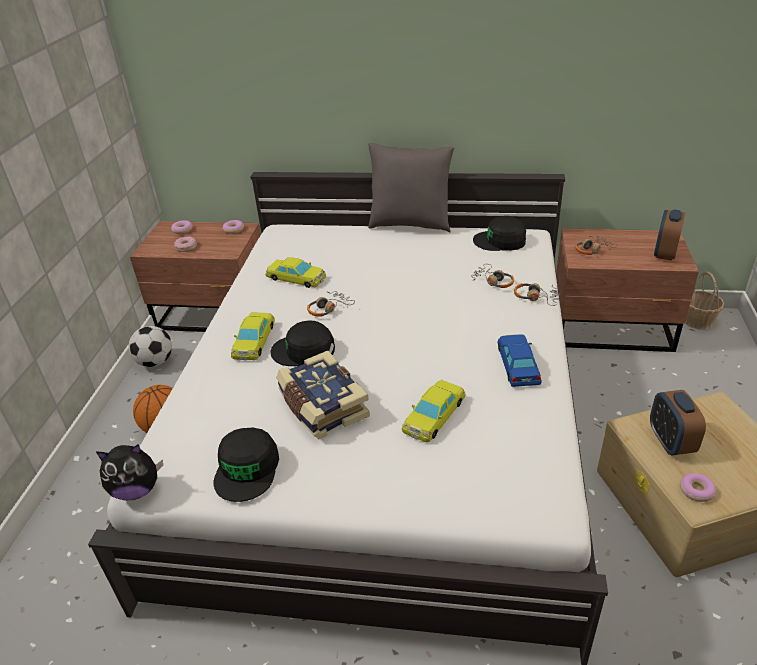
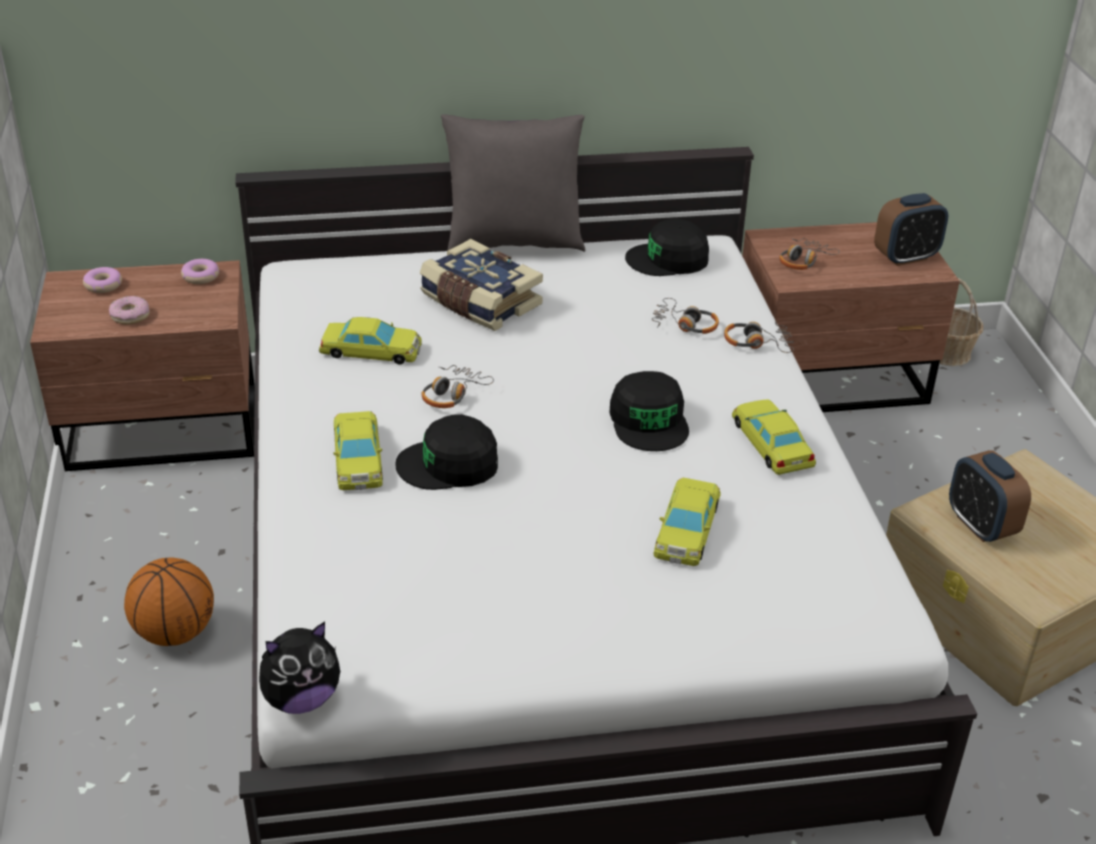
camera: 20 degrees left, 0 degrees up
football [129,326,172,367] -> none
black cap [213,428,279,502] -> black cap moved to [610,371,689,451]
book [276,351,370,439] -> book moved to [420,239,543,331]
blue toy car [498,334,542,387] -> yellow toy car [732,400,816,475]
alarm clock [654,209,685,260] -> alarm clock turned 120 degrees counterclockwise [874,193,948,266]
donut [680,473,716,502] -> none

